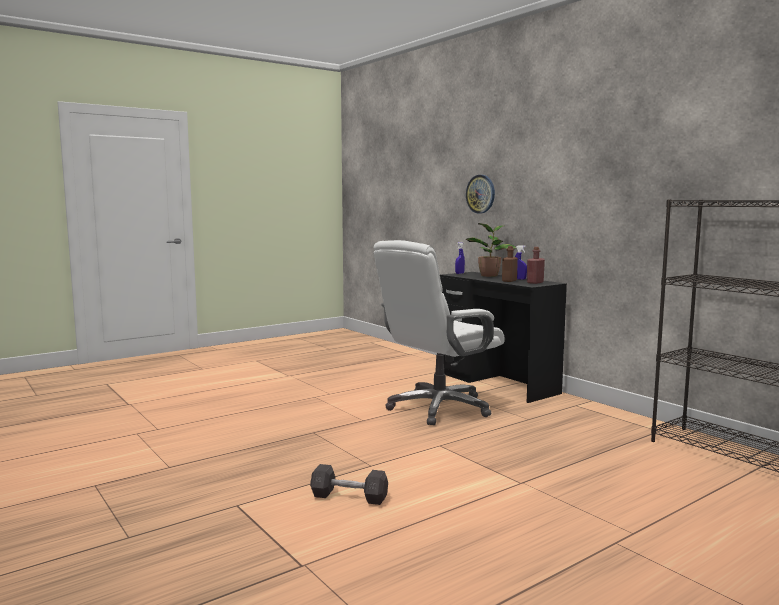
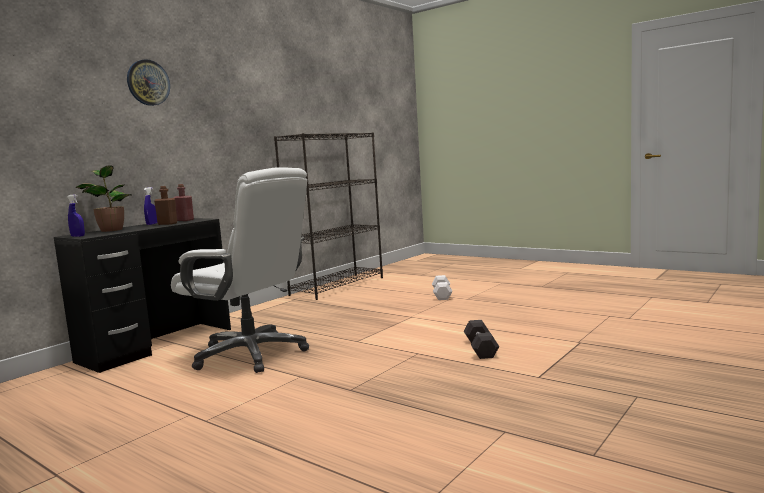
camera: 105 degrees left, 0 degrees up
wall clock [466,175,495,213] -> wall clock moved to [127,59,170,106]
none -> white dumbbell [432,275,452,300]

